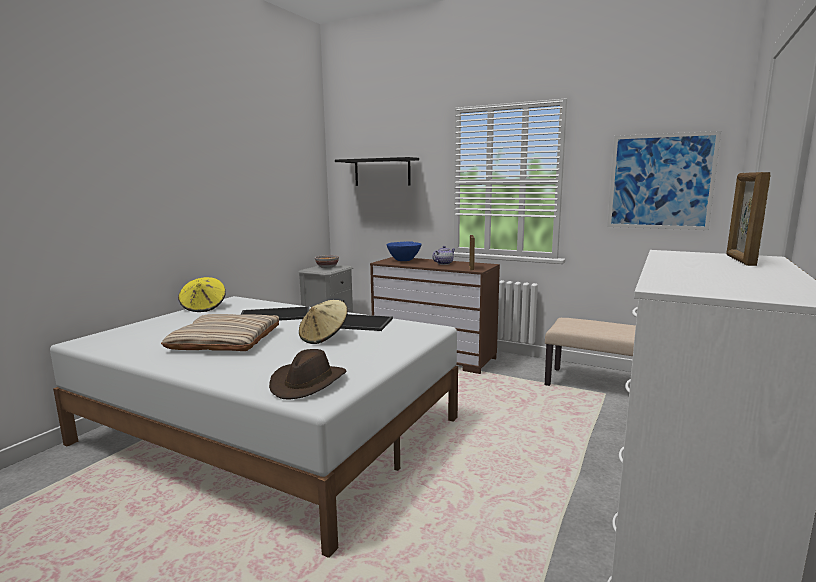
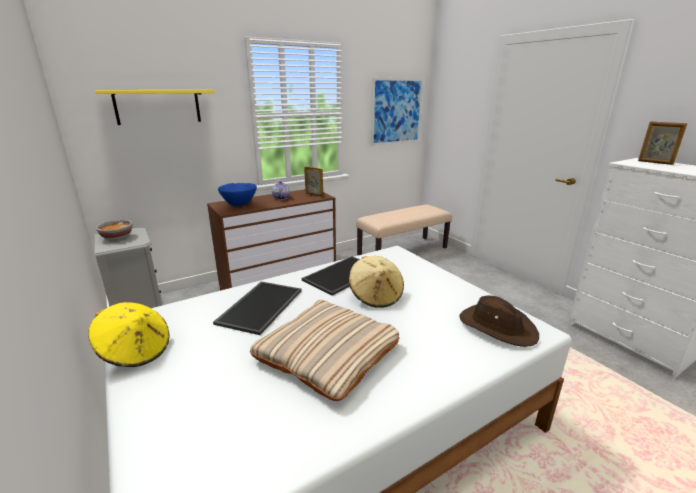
camera: 60 degrees left, 10 degrees up
black shelf [335,157,419,186] -> yellow shelf [95,90,215,125]

